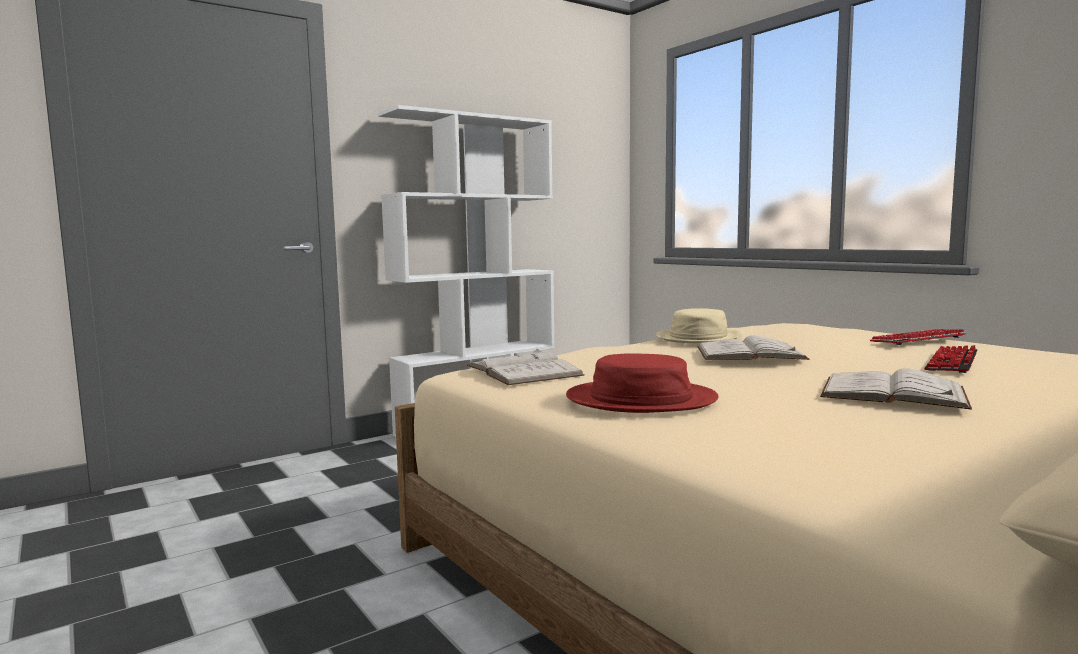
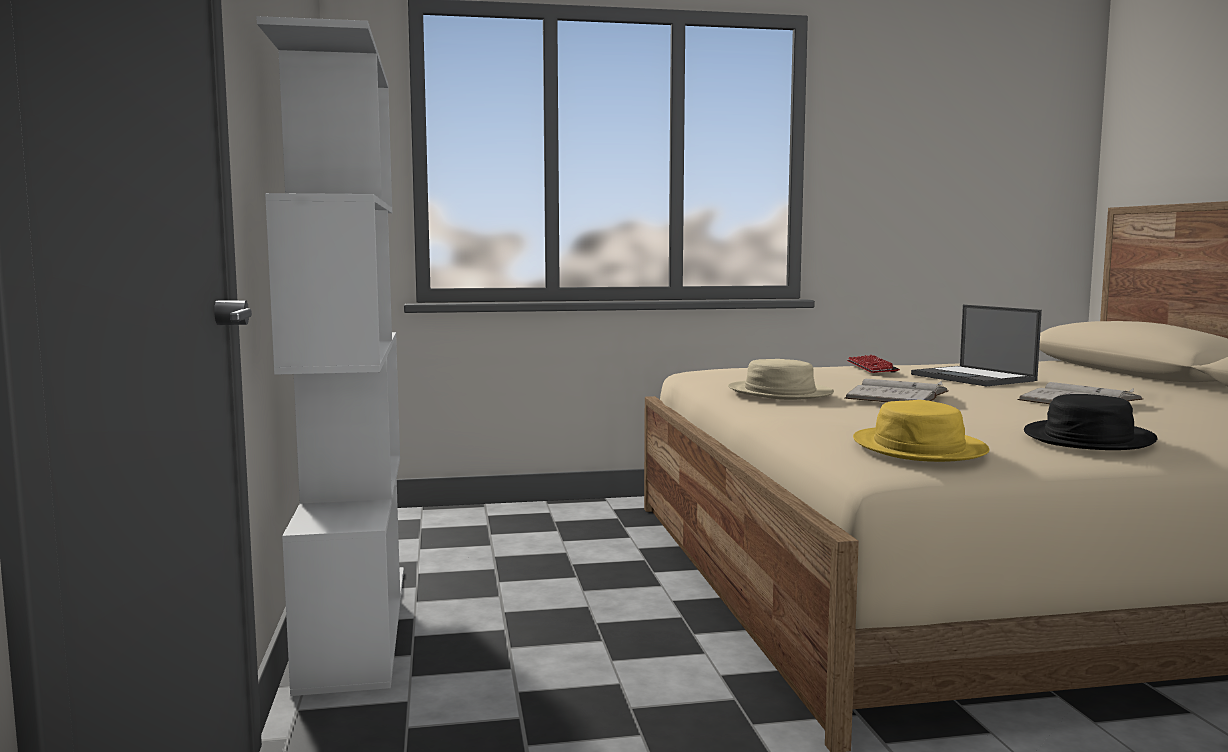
camera: 65 degrees left, 0 degrees up
white book [467,349,585,385] -> yellow hat [853,400,990,462]
red hat [566,353,719,413] -> black hat [1024,394,1157,450]
keyboard [924,345,978,373] -> laptop [911,305,1042,386]

